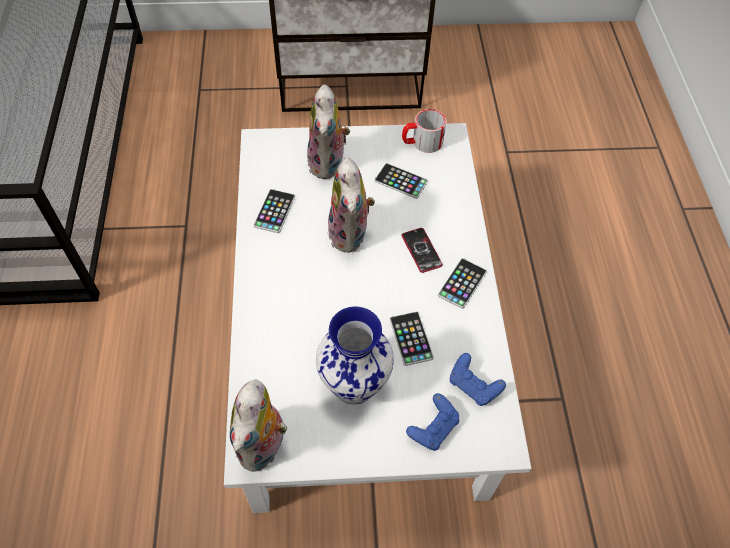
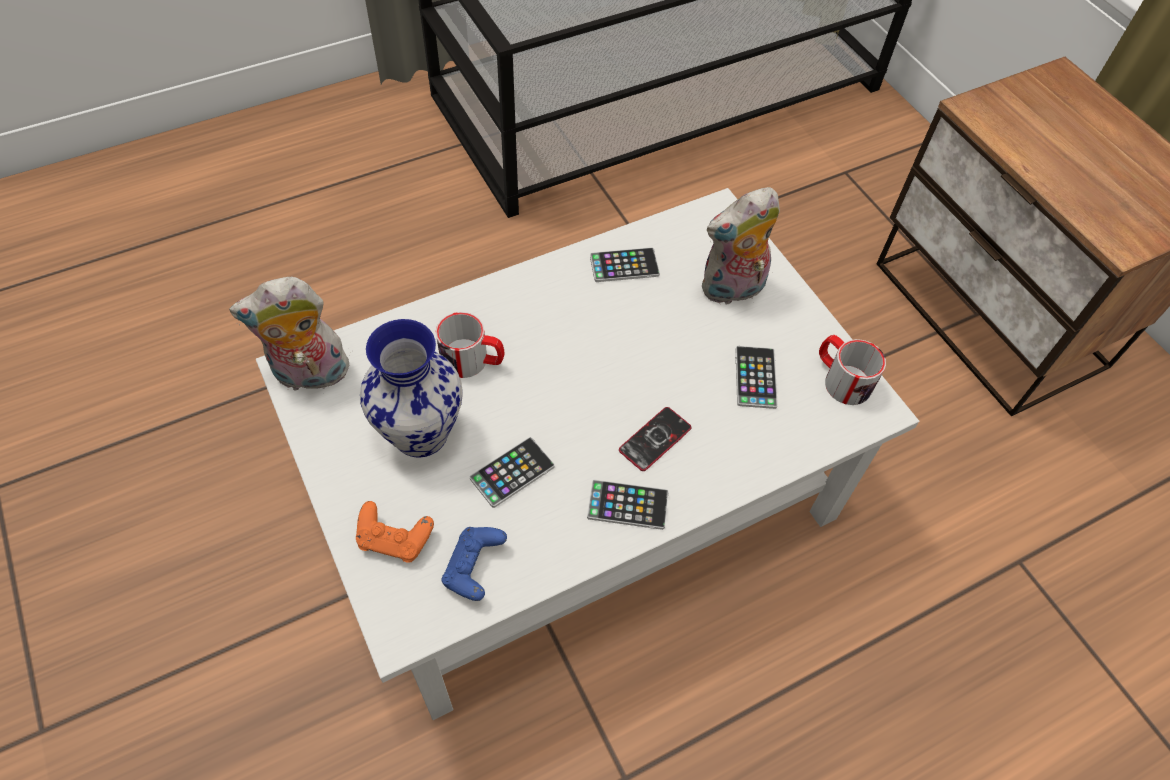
camera: 65 degrees right, 0 degrees up
plush toy [328,157,375,253] -> none
blue game controller [406,393,459,451] -> orange game controller [356,501,434,563]
none -> mug [436,312,504,378]

